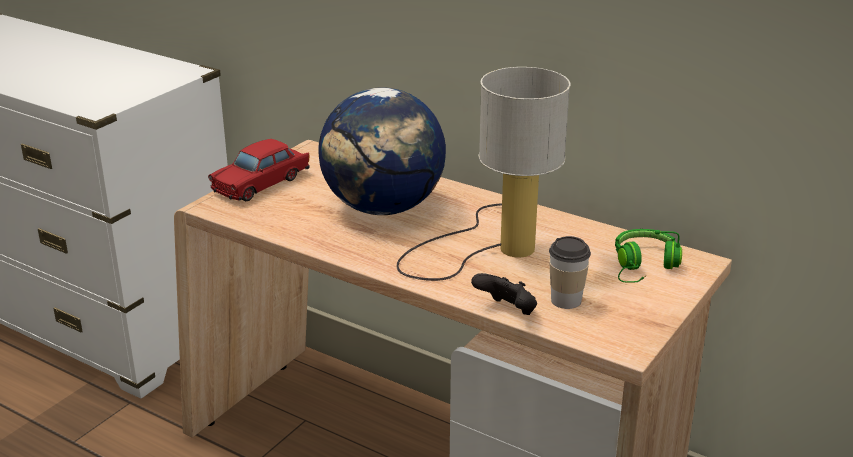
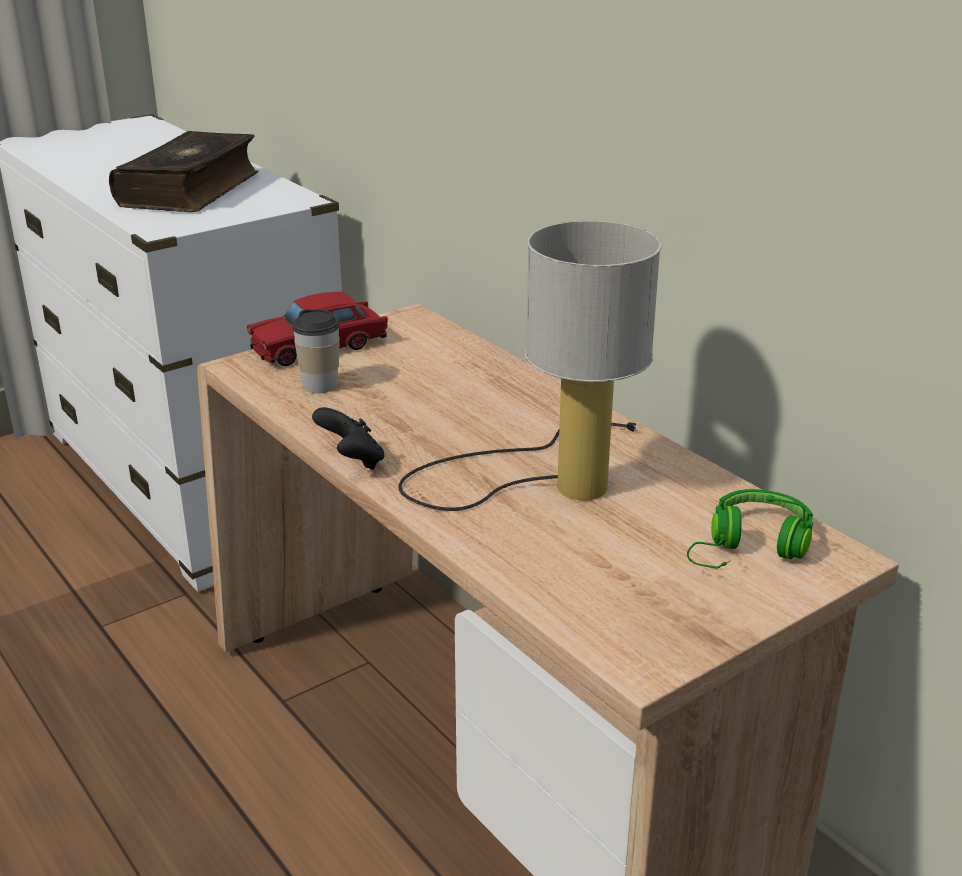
camera: 20 degrees right, 0 degrees up
globe [318,87,446,215] -> none
black game controller [471,273,537,315] -> black game controller moved to [312,407,385,470]
cup [549,236,591,309] -> cup moved to [292,309,340,393]
none -> book [109,131,258,212]

